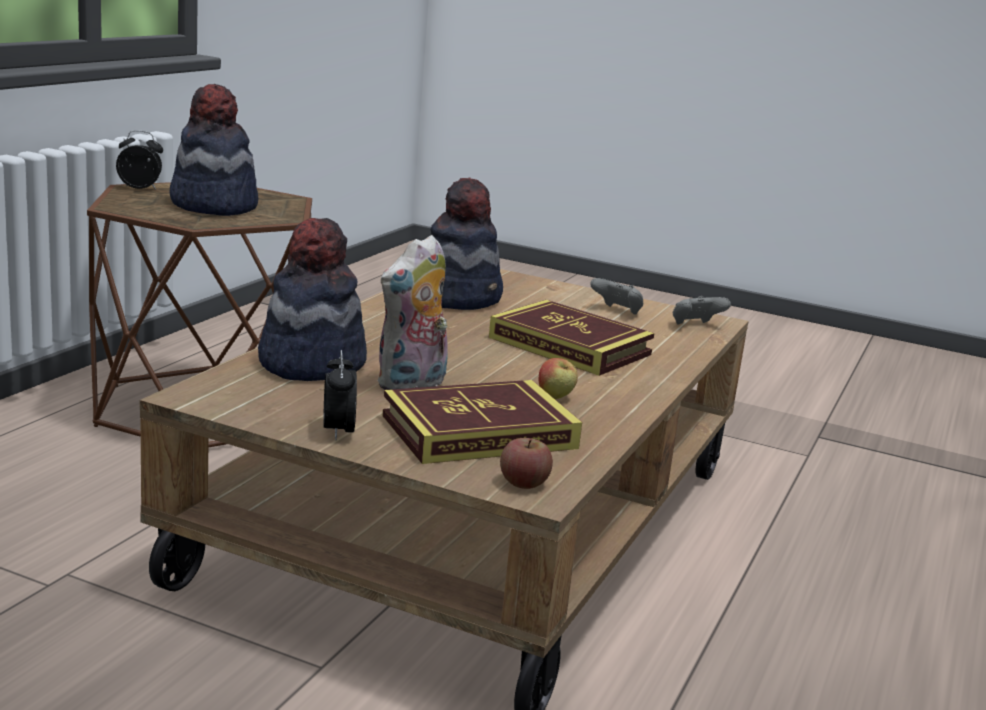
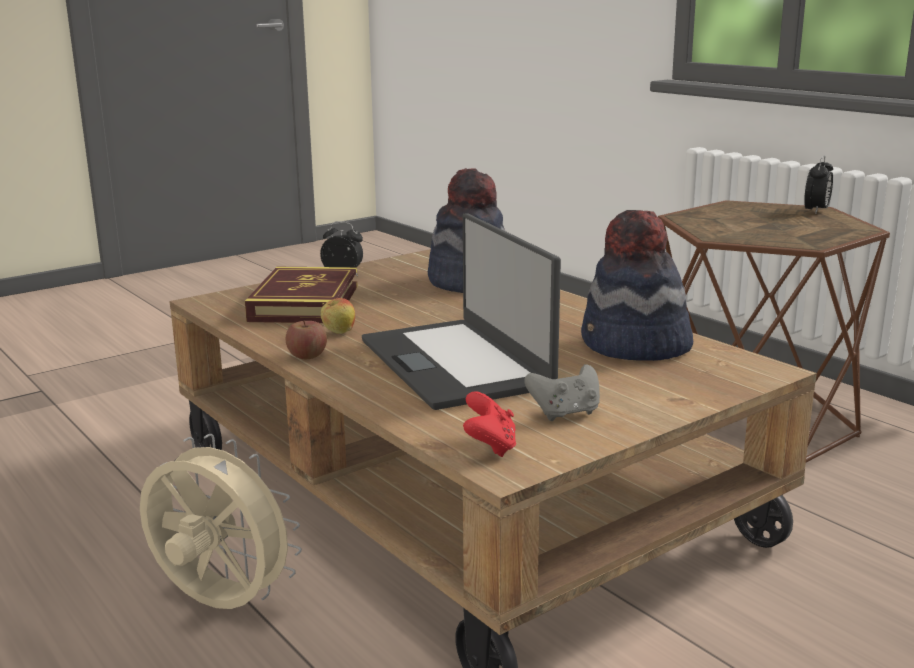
camera: 120 degrees right, 0 degrees up
hat [170,84,258,216] -> none
plush toy [377,235,448,390] -> none
book [489,300,655,376] -> laptop [362,213,561,410]
apple [500,438,553,489] -> apple moved to [286,321,327,359]
grey game controller [672,296,731,325] -> red game controller [463,392,516,457]
none -> beige fan [140,434,302,609]

